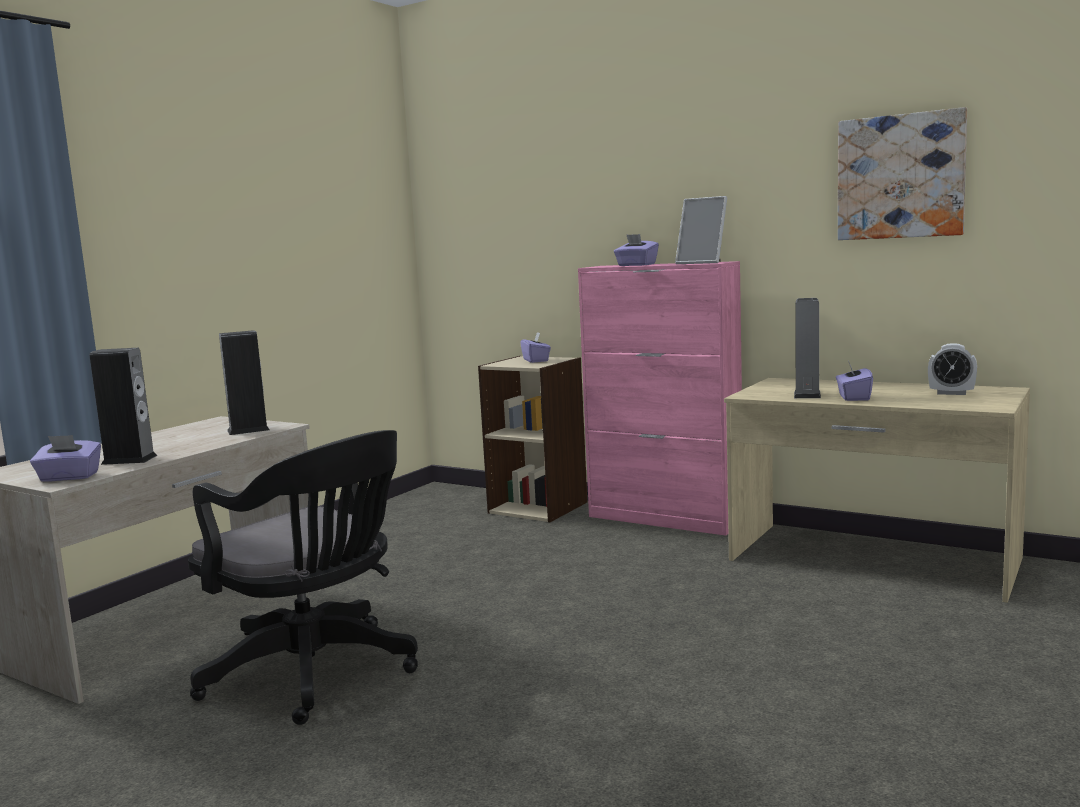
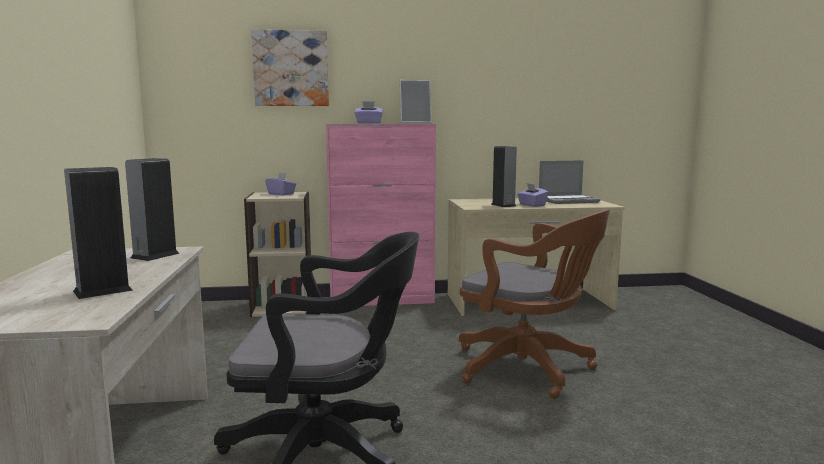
camera: 40 degrees left, 0 degrees up
purple tissue box [30,435,101,482] -> none
picture [838,107,967,240] -> picture moved to [252,29,329,106]
alarm clock [928,343,977,395] -> laptop [539,160,600,204]
none -> brown office chair [459,209,610,398]

